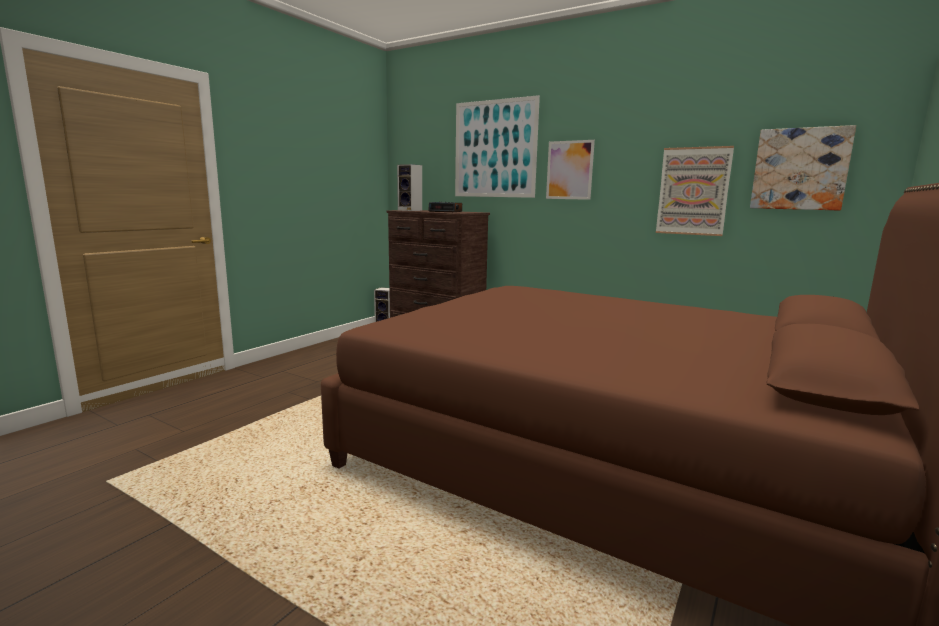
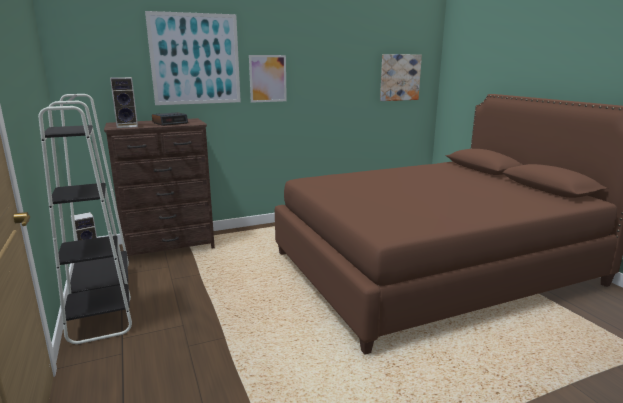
camera: 55 degrees left, 5 degrees up
picture [656,146,734,236] -> none
none -> black clothes rack [38,94,132,344]

